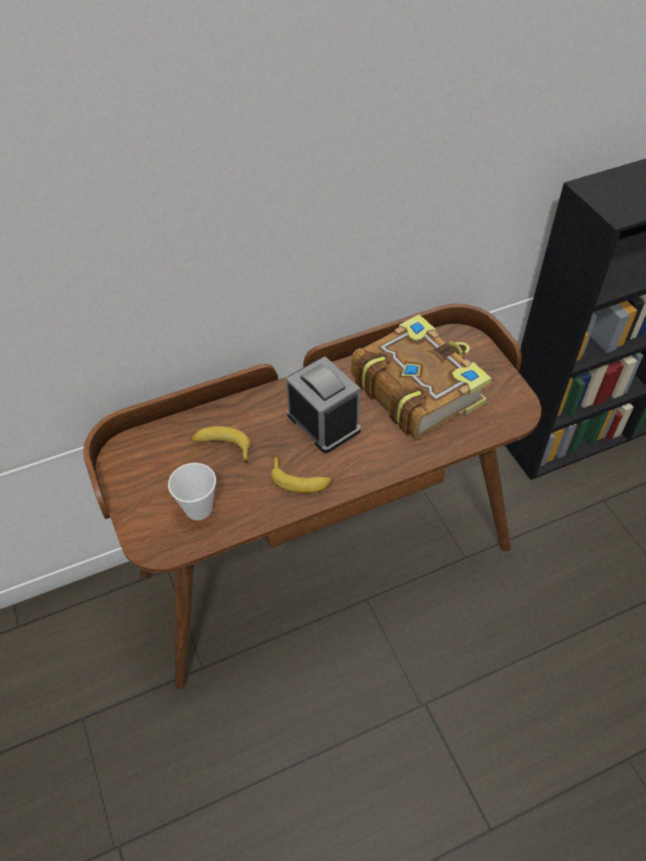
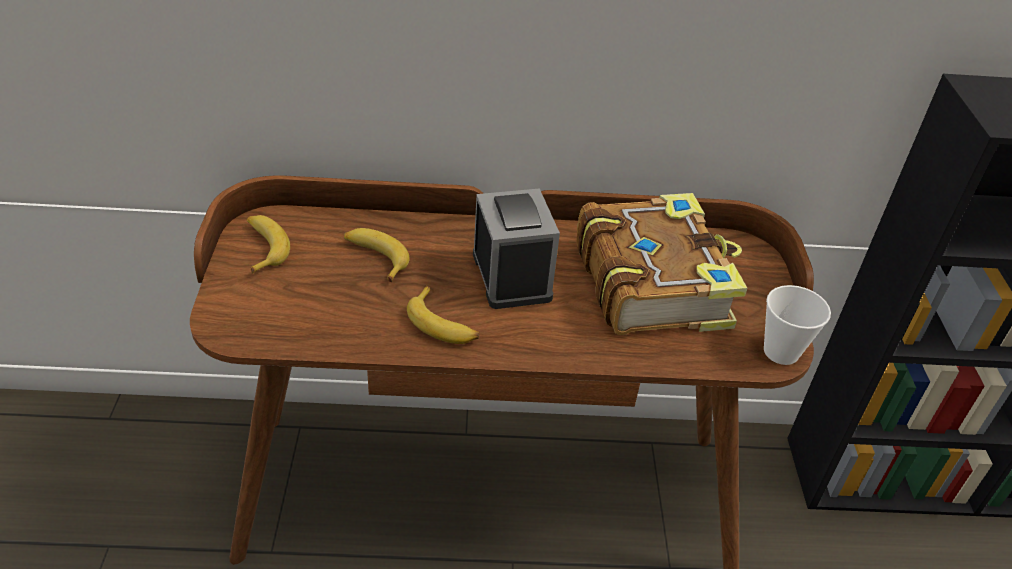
camera: 20 degrees right, 10 degrees down
cup [168,463,216,520] -> cup moved to [764,285,831,365]
none -> banana [247,215,290,274]

